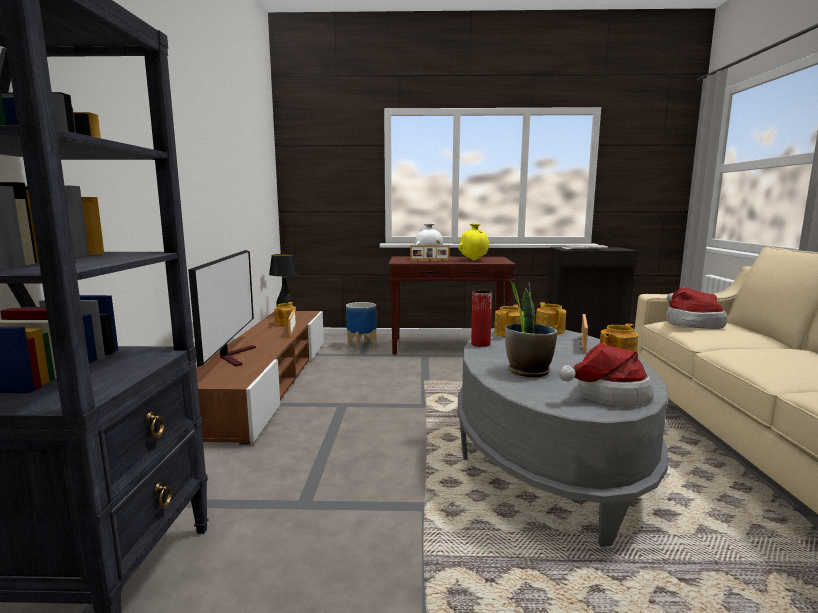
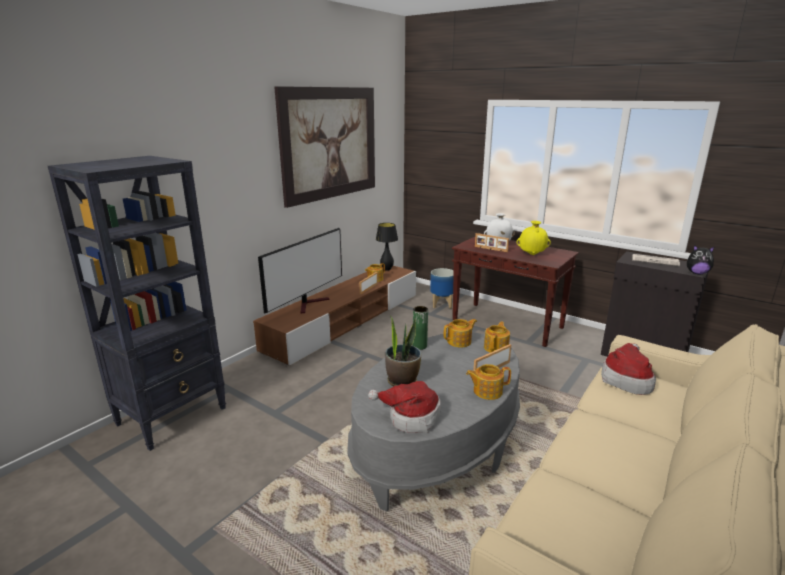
camera: 35 degrees right, 10 degrees up
red vase [471,290,492,347] -> green vase [413,306,428,350]
none -> picture [274,86,375,208]
none -> plush toy [687,245,714,274]

